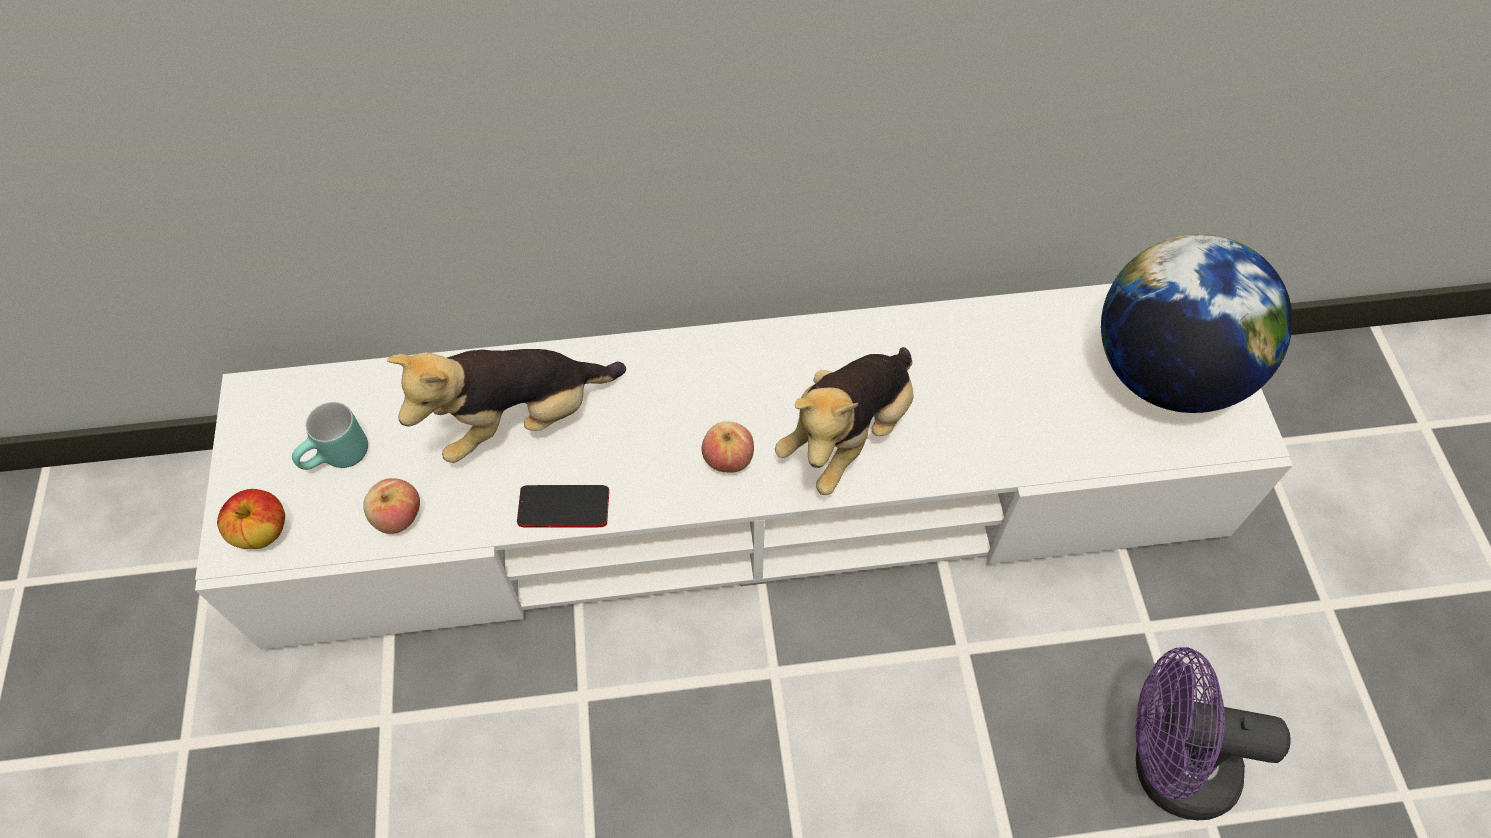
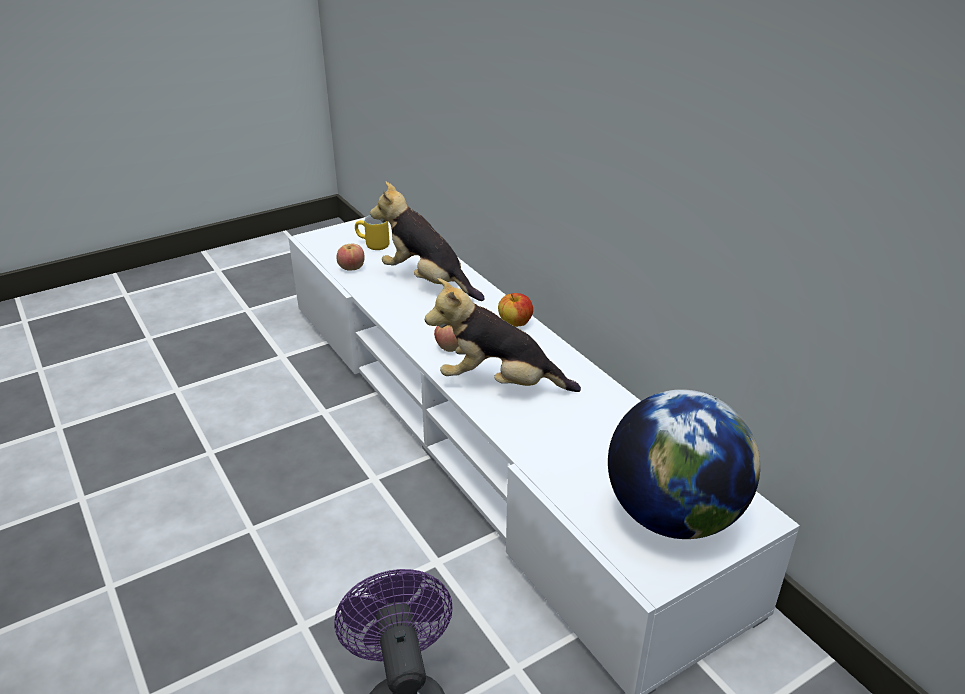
camera: 65 degrees right, 25 degrees down
apple [217,489,285,549] -> apple moved to [498,293,533,327]
turquoise mug [292,402,368,470] -> yellow mug [355,215,390,250]
phone [517,485,609,528] -> none

